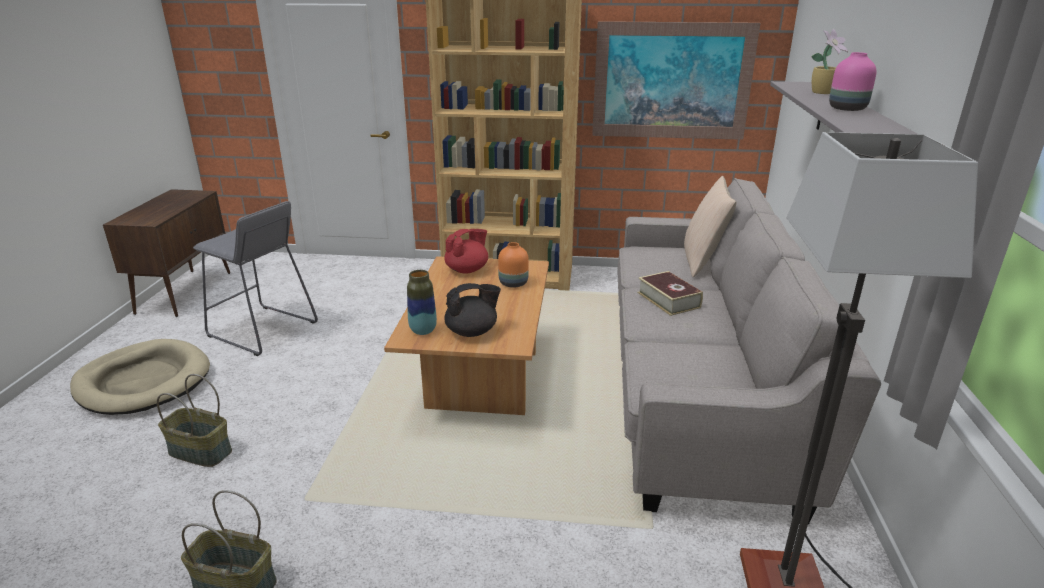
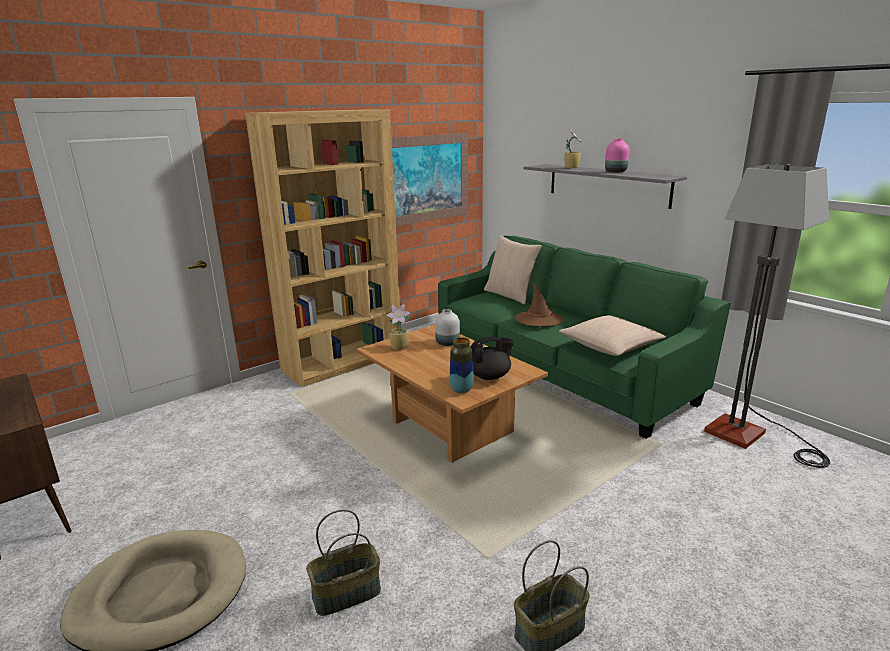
camera: 45 degrees left, 5 degrees down
grey stool [193,201,318,356] -> none
red teapot [444,229,488,274] -> potted plant [386,304,411,350]
black teapot [444,283,501,337] -> black teapot turned 45 degrees clockwise [471,337,514,380]
orange vase [498,242,529,288] -> white vase [435,309,460,346]
grey sofa [617,178,881,524] -> green sofa [438,236,731,439]
book [637,271,703,316] -> brown hat [514,283,564,327]
none -> beige pillow [559,315,666,356]

